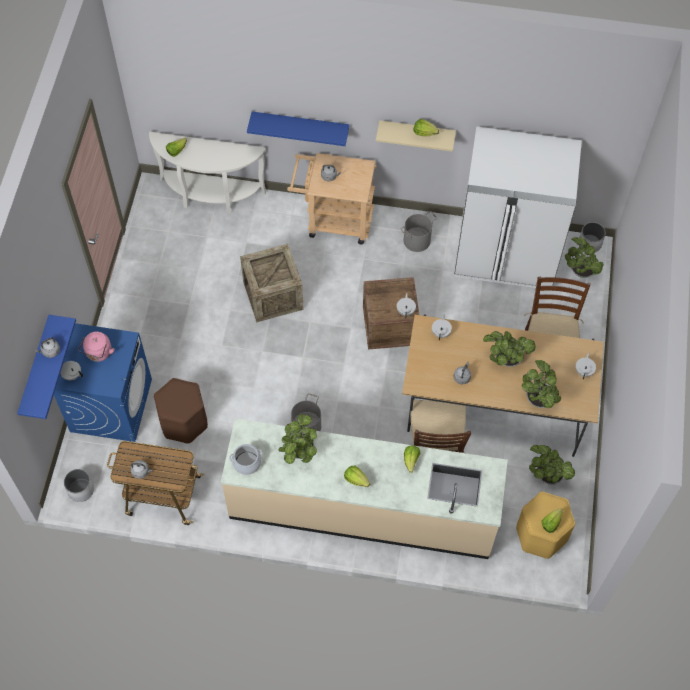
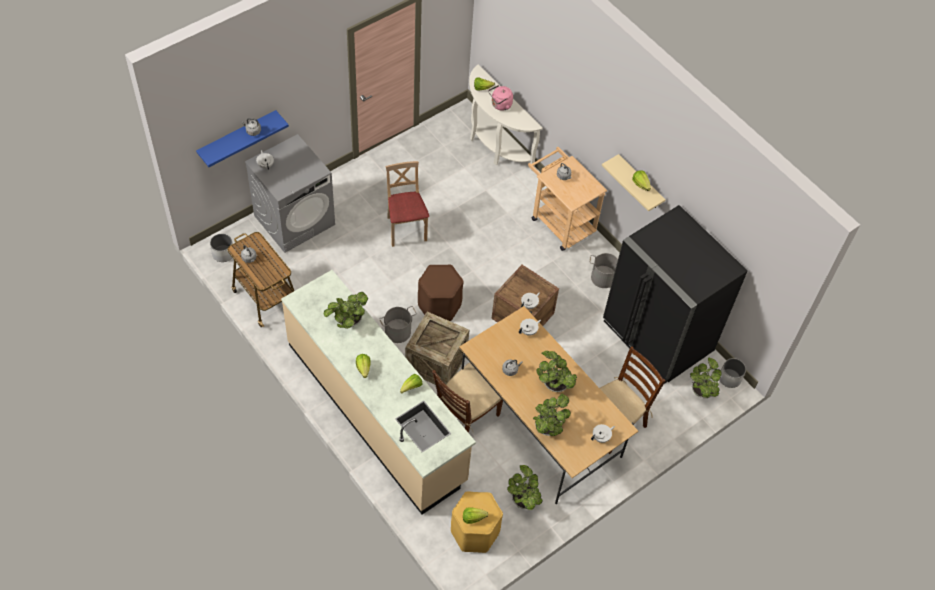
camera: 40 degrees right, 5 degrees down
blue washing machine [54,323,152,442] -> grey washing machine [245,134,335,253]
pink kettle [78,332,115,362] -> pink kettle moved to [488,85,513,111]
brown stool [154,378,208,444] -> brown stool moved to [418,265,464,321]
cooking pot [229,444,262,475] -> none
crate [240,244,304,323] -> crate moved to [405,312,469,385]
blue shelf [247,111,349,146] -> none
white fridge [454,127,582,288] -> black fridge [603,205,747,384]
none -> beige chair [386,161,429,247]

